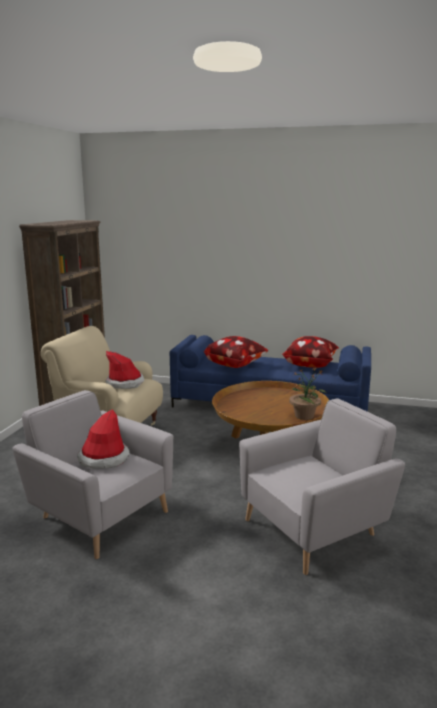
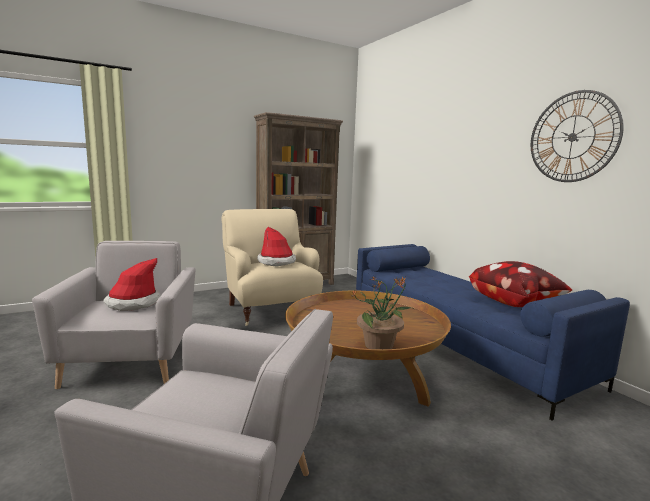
camera: 45 degrees right, 5 degrees down
pillow [204,336,268,368] -> none
none -> wall clock [531,90,624,182]

